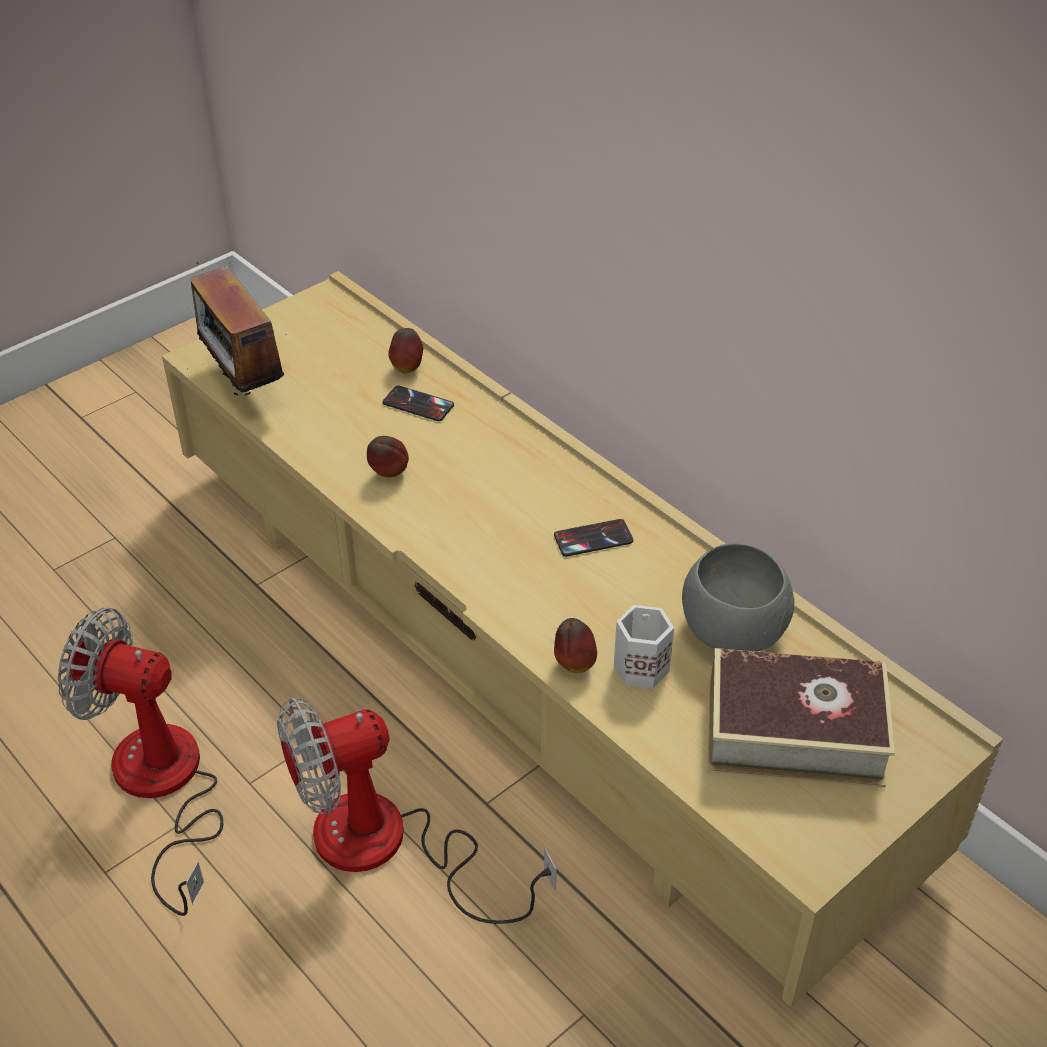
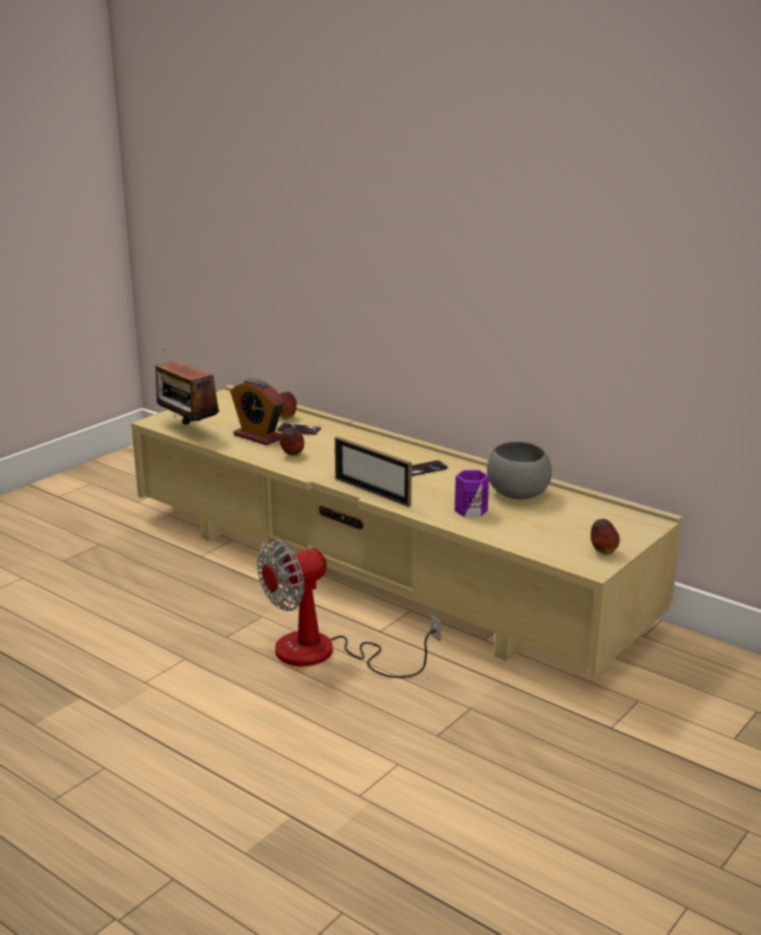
camera: 10 degrees left, 20 degrees down
fan [58,608,224,916] -> none
apple [554,618,597,674] -> apple moved to [591,519,620,555]
white mug [614,605,674,688] -> purple mug [455,470,489,517]
book [708,648,895,788] -> none
none -> alarm clock [230,378,284,446]
none -> picture frame [335,436,412,507]

